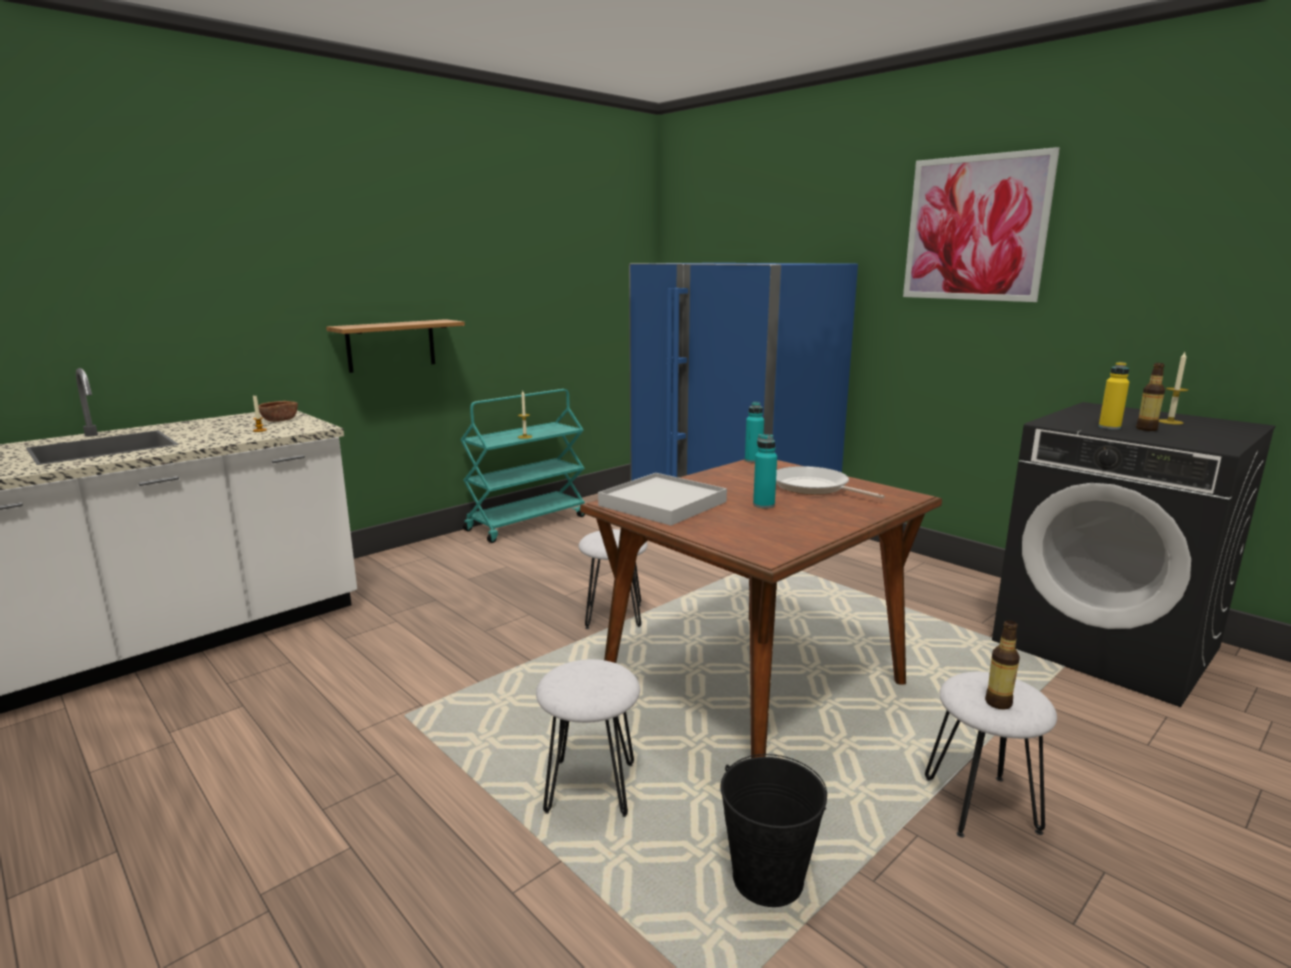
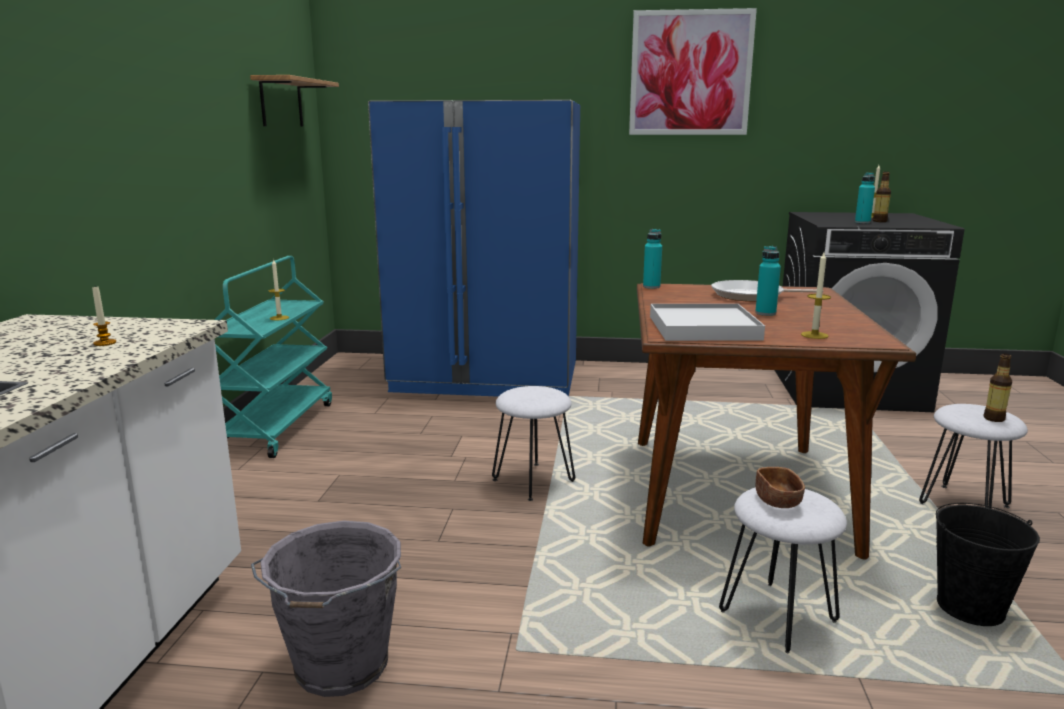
camera: 40 degrees left, 0 degrees up
brown bowl [258,401,298,422] -> brown bowl moved to [756,467,805,508]
shelf [326,319,465,373] -> shelf moved to [250,75,339,127]
yellow bottle [1099,362,1129,430] -> turquoise bottle [855,172,875,224]
none -> grey bucket [251,520,401,697]
none -> candle [801,253,831,339]

